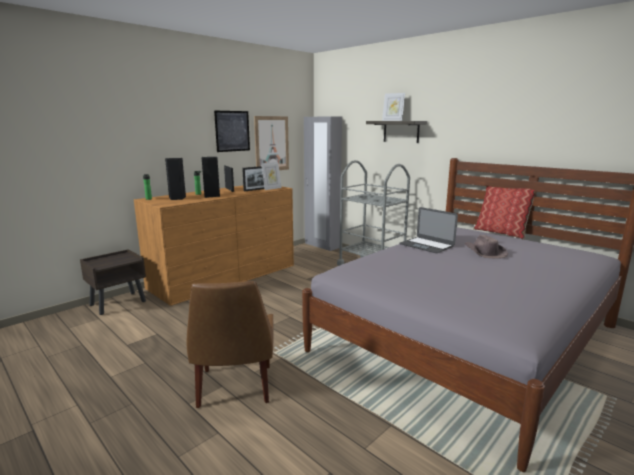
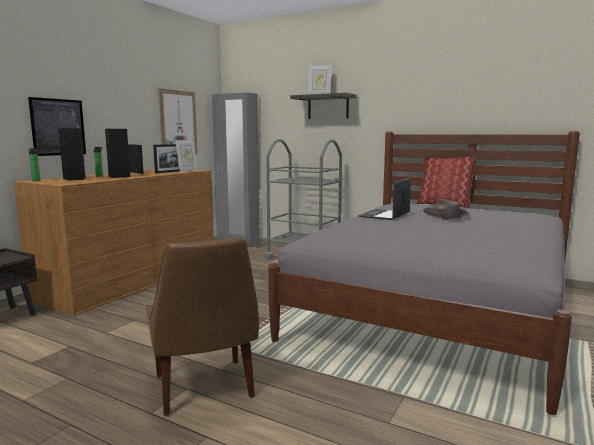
camera: 15 degrees left, 5 degrees down
picture [214,111,250,152] -> picture moved to [28,97,86,156]
laptop [399,207,458,253] -> laptop turned 90 degrees clockwise [358,178,411,220]

